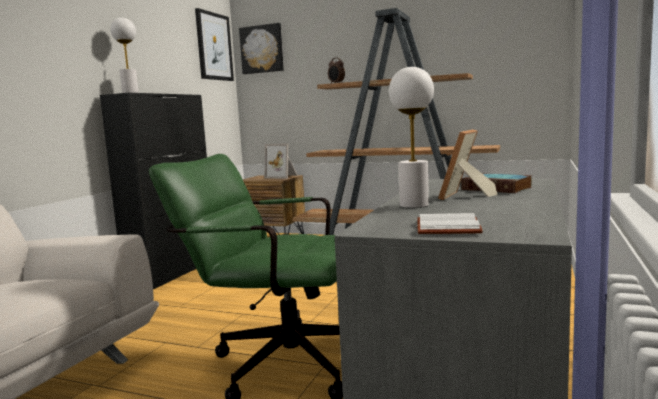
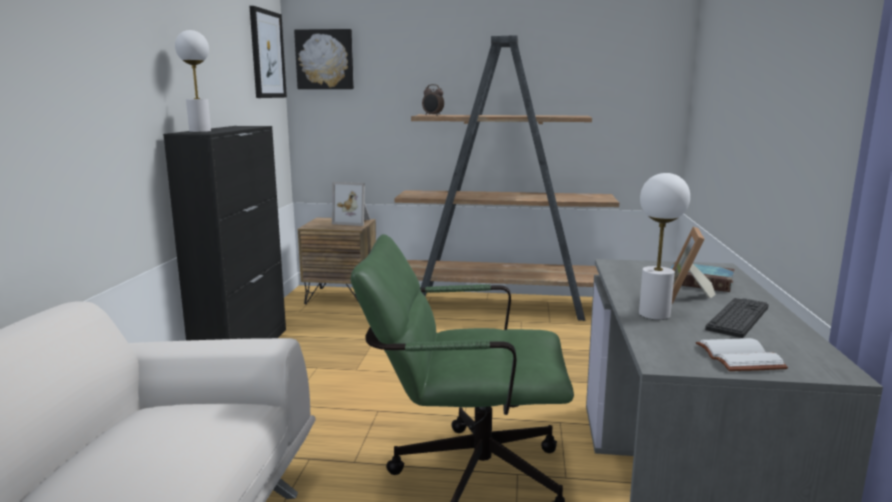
camera: 15 degrees left, 5 degrees up
none -> keyboard [705,298,769,338]

